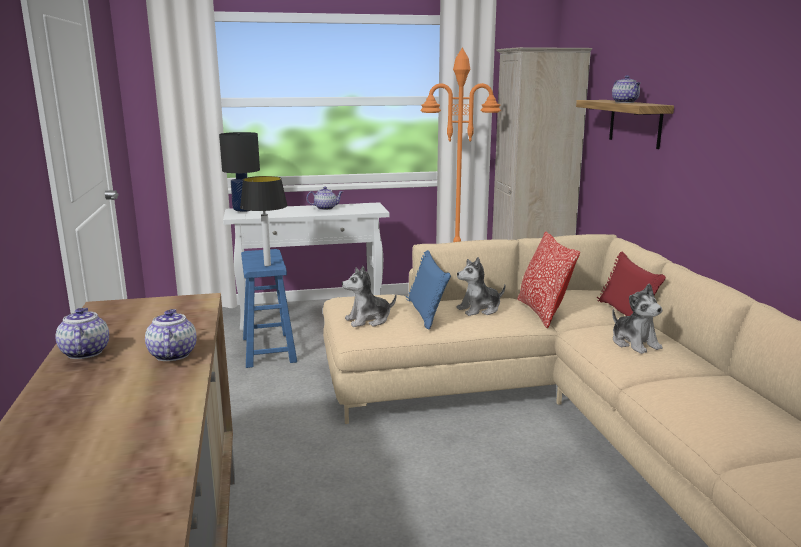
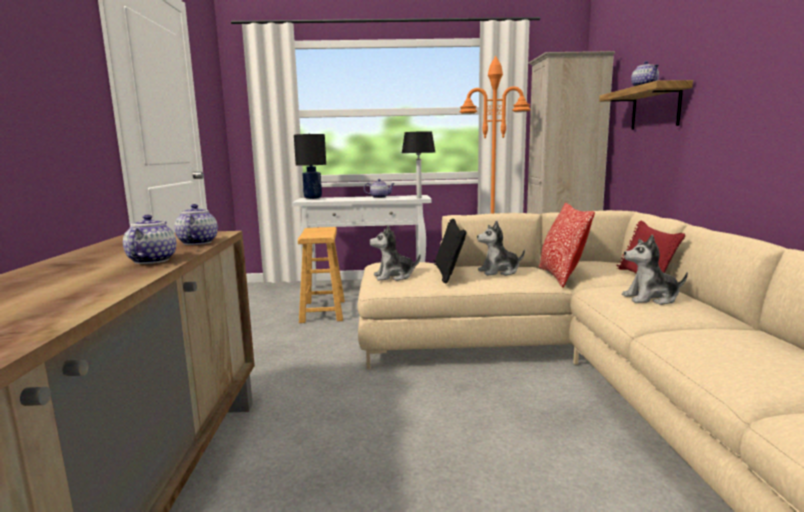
camera: 10 degrees right, 5 degrees down
teapot [55,308,109,359] -> teapot moved to [174,204,218,245]
table lamp [240,176,288,266] -> table lamp moved to [402,131,436,198]
blue stool [241,249,297,368] -> brown stool [298,227,345,323]
blue pillow [406,250,451,330] -> black pillow [434,219,467,284]
plush toy [612,283,662,354] -> plush toy turned 105 degrees clockwise [622,234,688,305]

